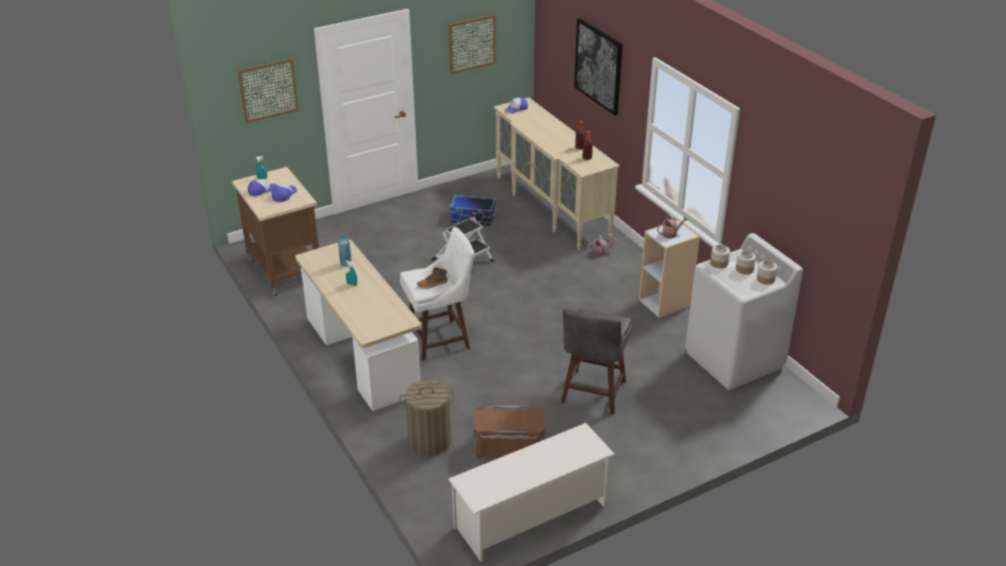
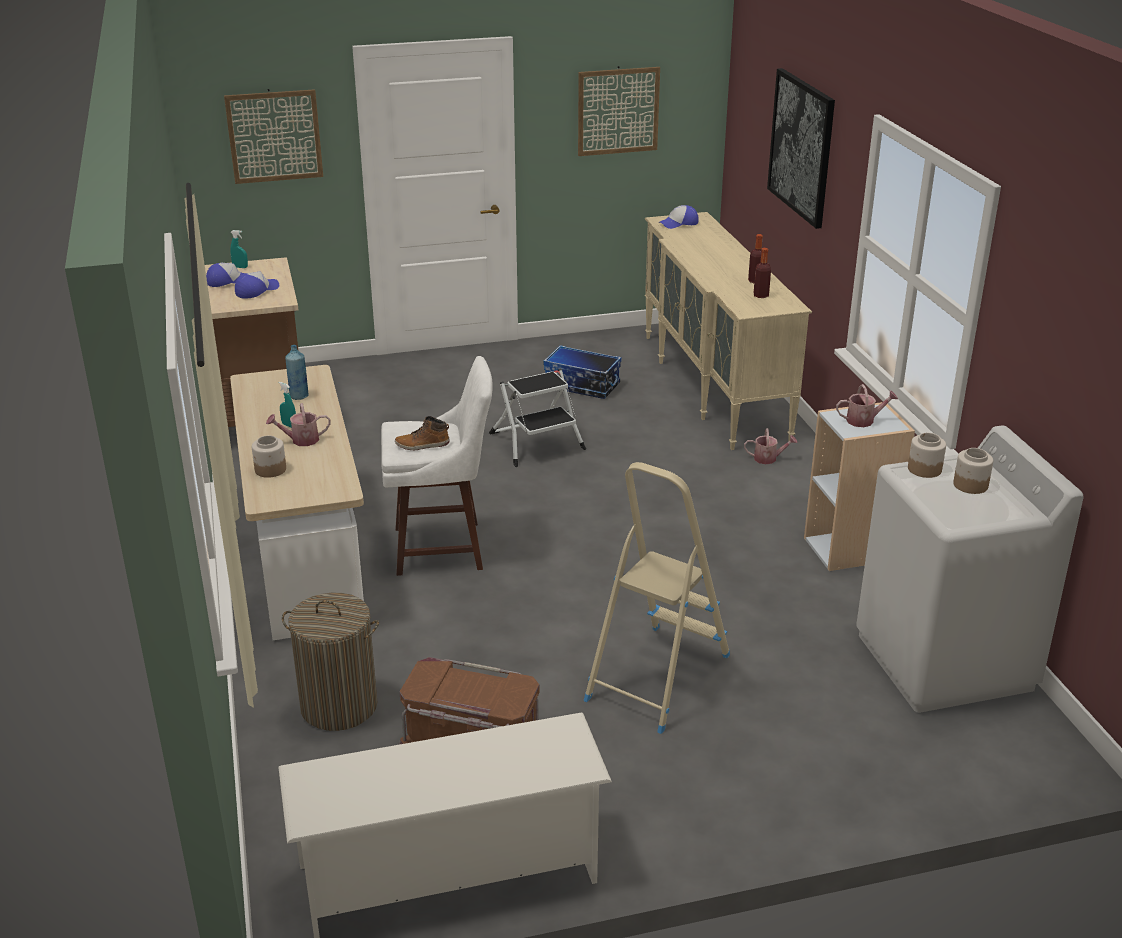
camera: 15 degrees right, 5 degrees down
grey stool [561,309,632,414] -> beige step ladder [584,462,730,734]
jar [757,260,777,285] -> jar moved to [252,435,286,478]
none -> watering can [266,403,330,446]

